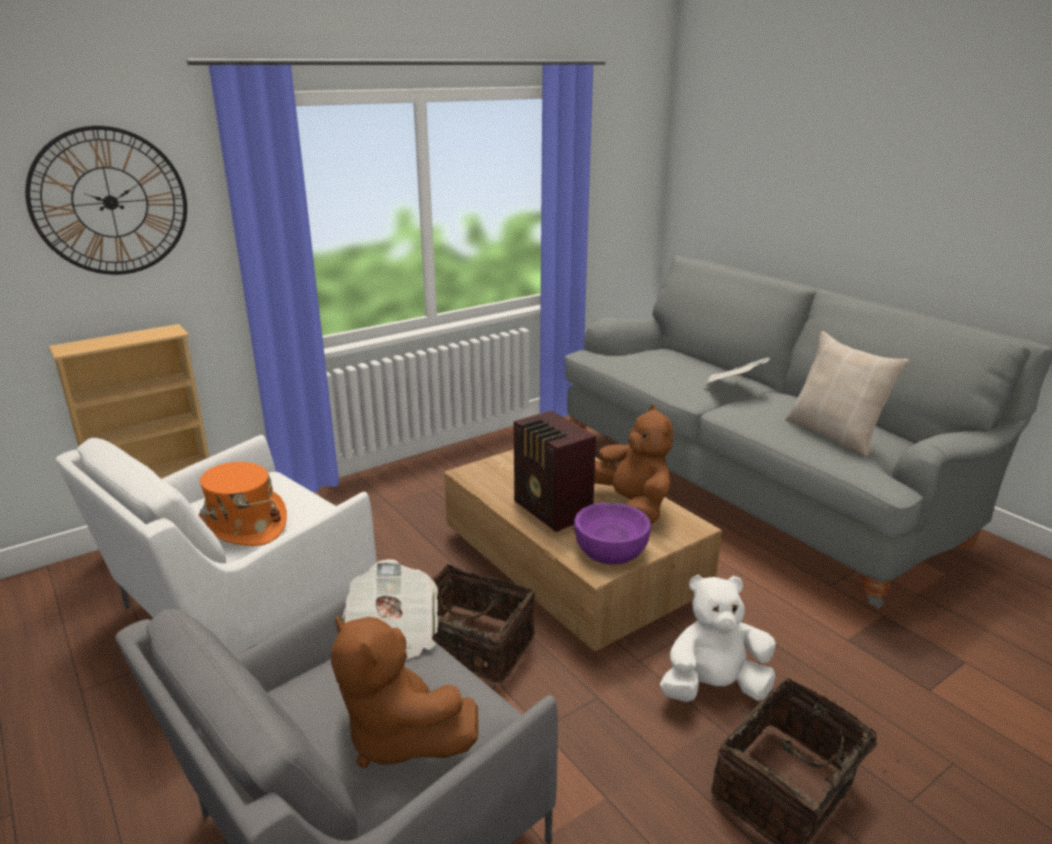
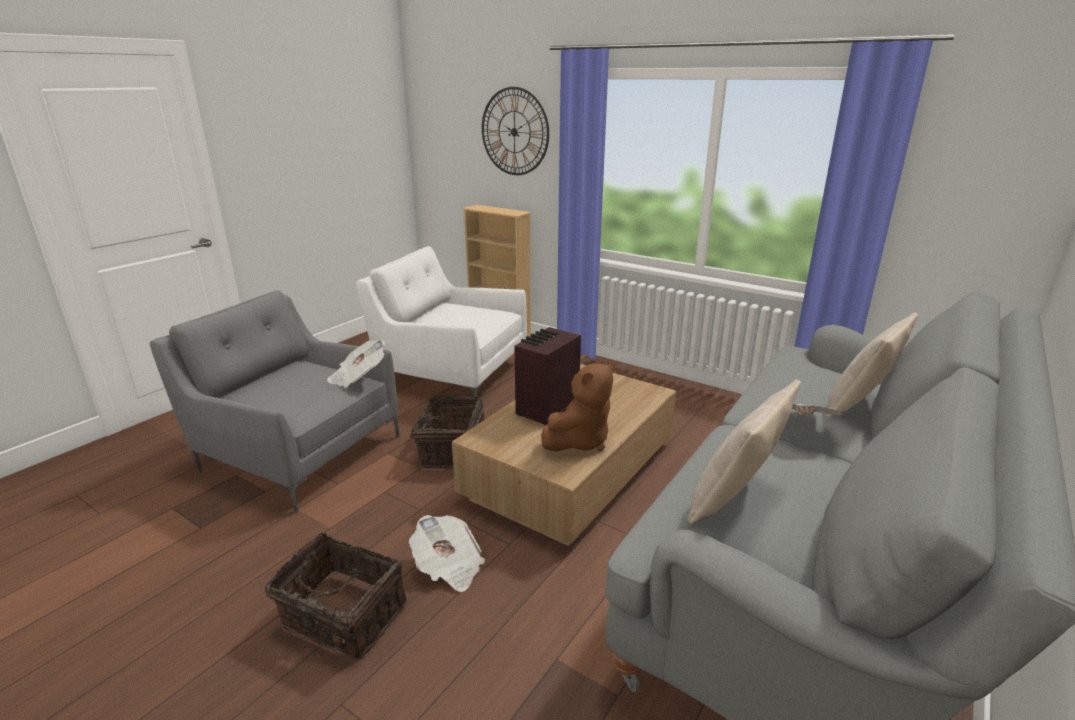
camera: 70 degrees right, 0 degrees up
orange hat [199,462,287,546] -> none
brown plush toy [331,615,478,768] -> none
purple bowl [574,502,651,565] -> none
white plush toy [660,575,776,702] -> newspaper [409,515,485,592]
none -> beige pillow [825,312,918,418]

